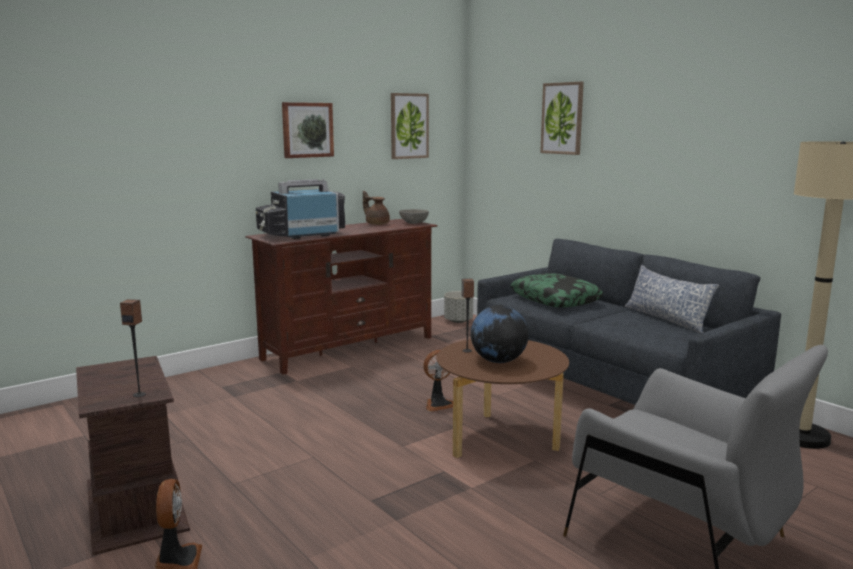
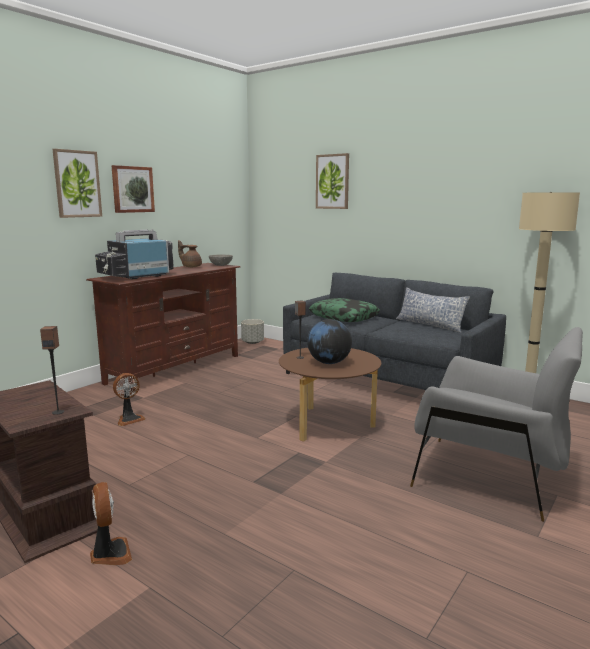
camera: 15 degrees left, 0 degrees up
picture [391,93,429,159] -> picture moved to [52,149,102,218]
fan [423,350,453,411] -> fan moved to [113,373,146,426]

